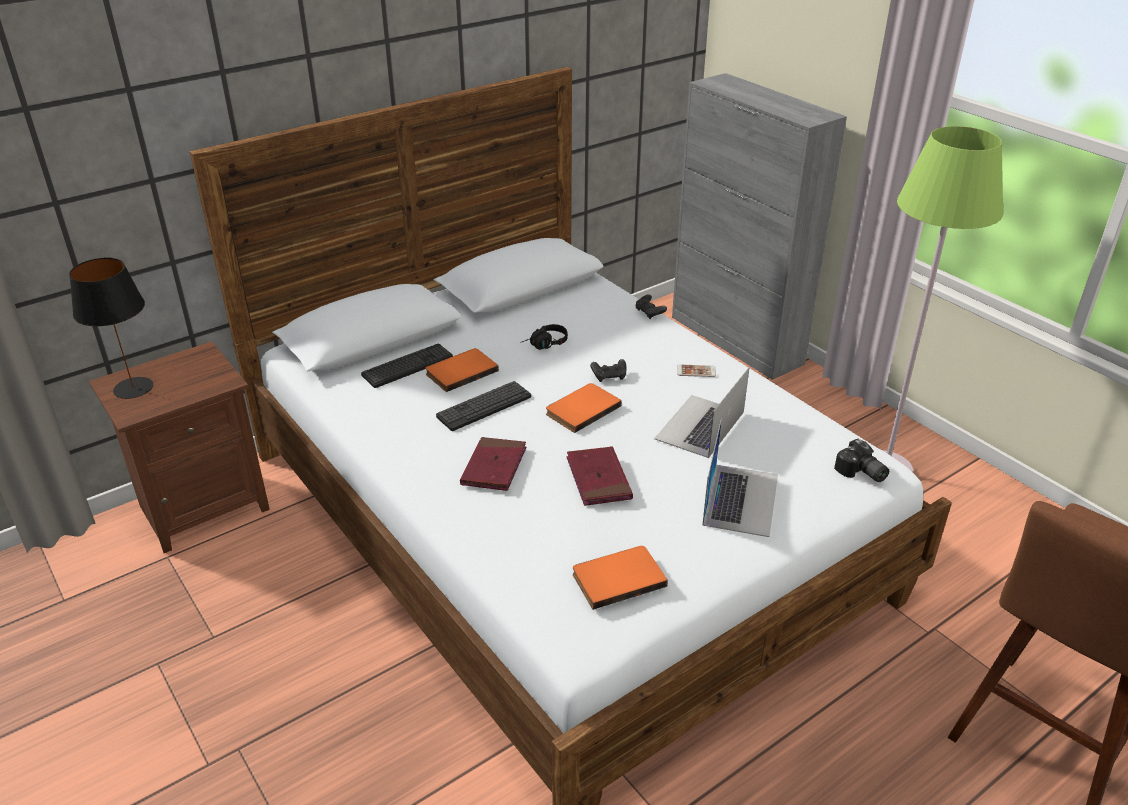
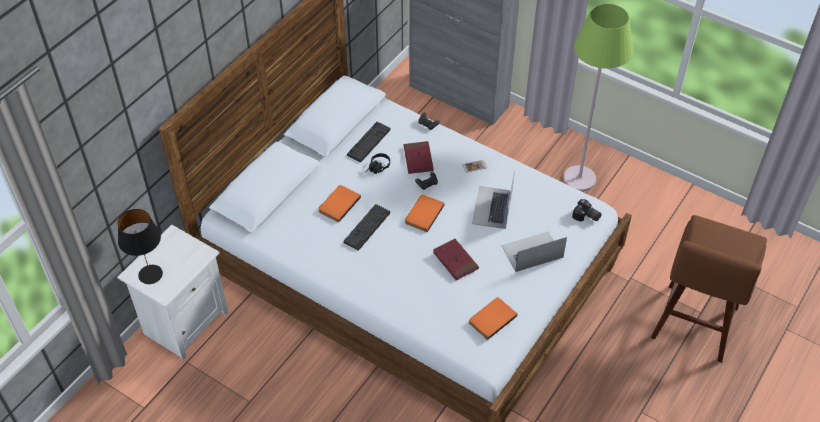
camera: 20 degrees left, 15 degrees up
brown nightstand [89,342,270,553] -> white nightstand [117,225,228,360]
keyboard [361,344,453,388] -> keyboard moved to [347,122,391,162]
red book [460,437,526,491] -> red book moved to [404,141,434,174]
laptop [702,419,778,537] -> laptop turned 105 degrees counterclockwise [502,231,567,272]

